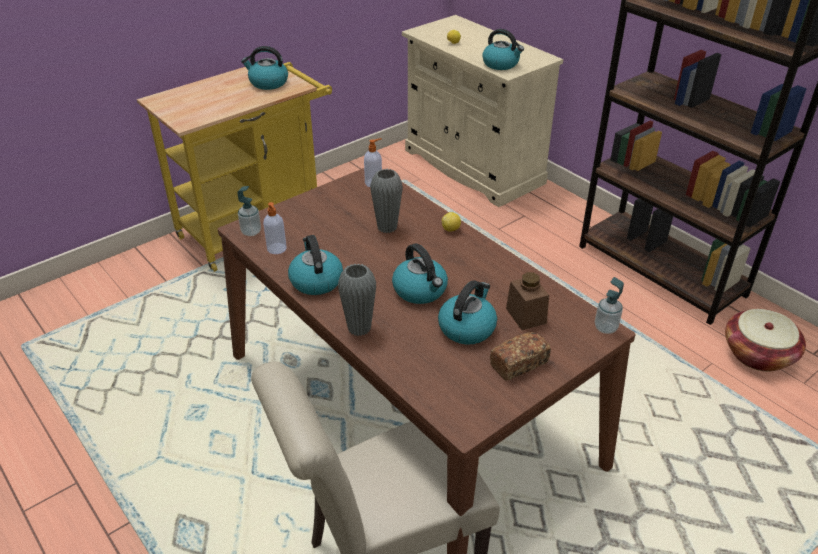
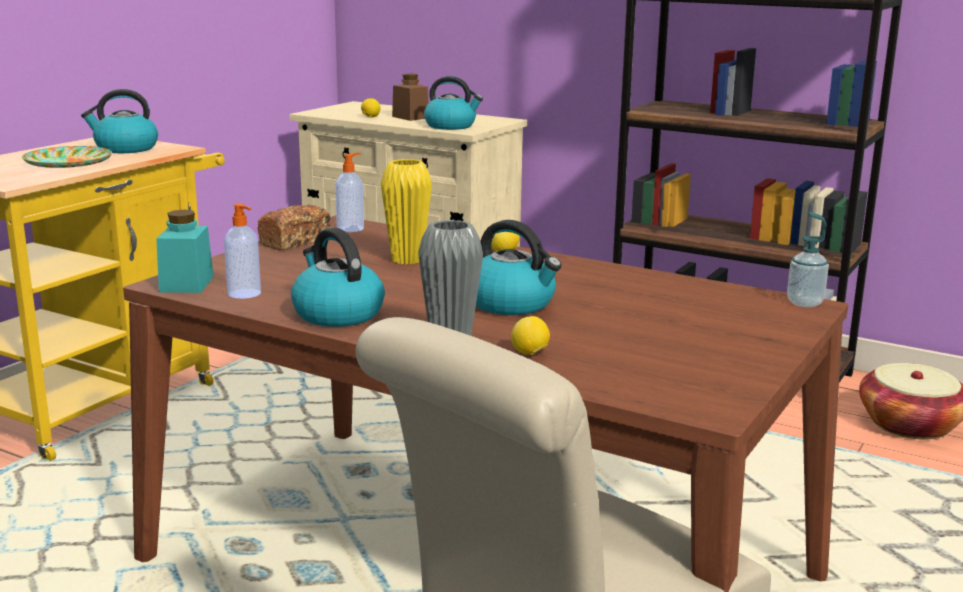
camera: 20 degrees left, 20 degrees down
soap dispenser [237,186,261,236] -> turquoise jar [156,210,214,293]
grey vase [370,169,403,233] -> yellow vase [381,159,432,265]
kettle [438,280,497,345] -> none
bread [490,332,551,381] -> bread moved to [257,205,331,250]
brown jar [506,272,549,330] -> brown jar moved to [392,74,429,121]
none -> plate [22,146,112,168]
none -> lemon [511,316,550,355]

